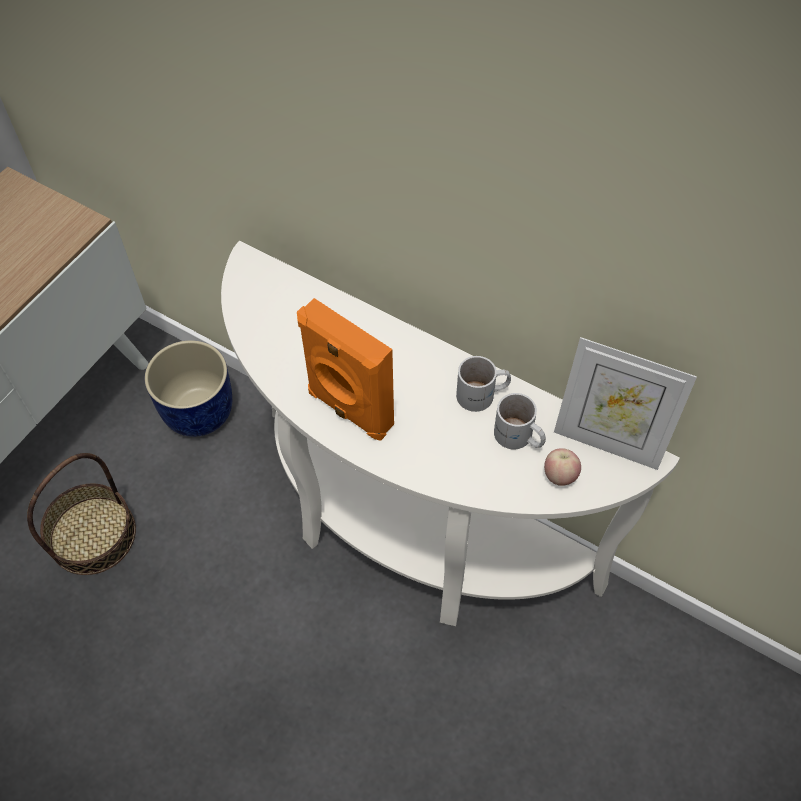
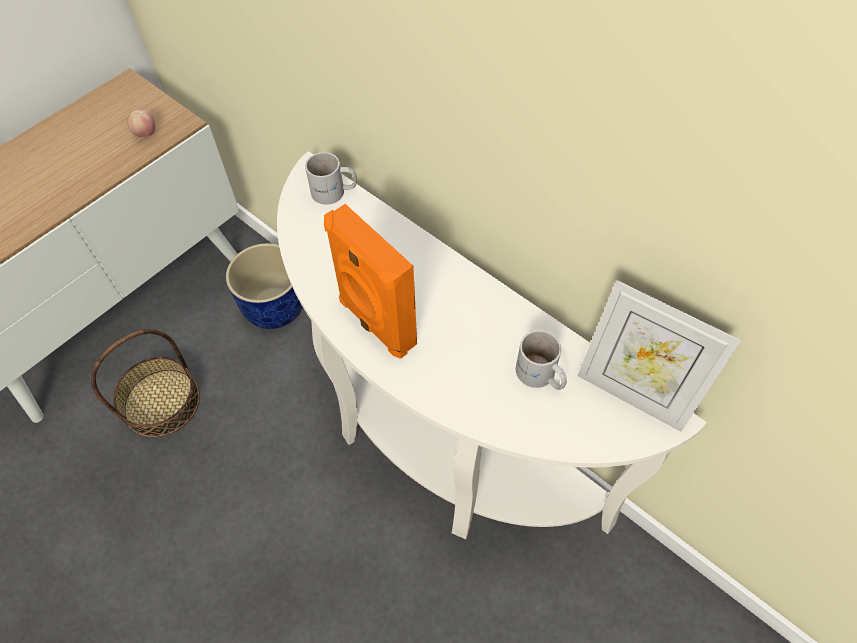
camera: 10 degrees right, 0 degrees up
white mug [456,356,511,412] -> white mug moved to [305,152,357,205]
apple [544,448,581,486] -> apple moved to [127,110,155,137]

